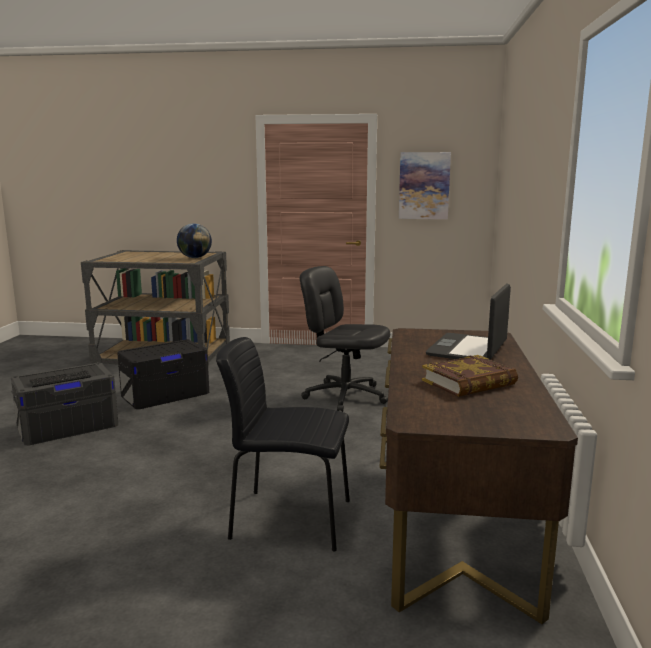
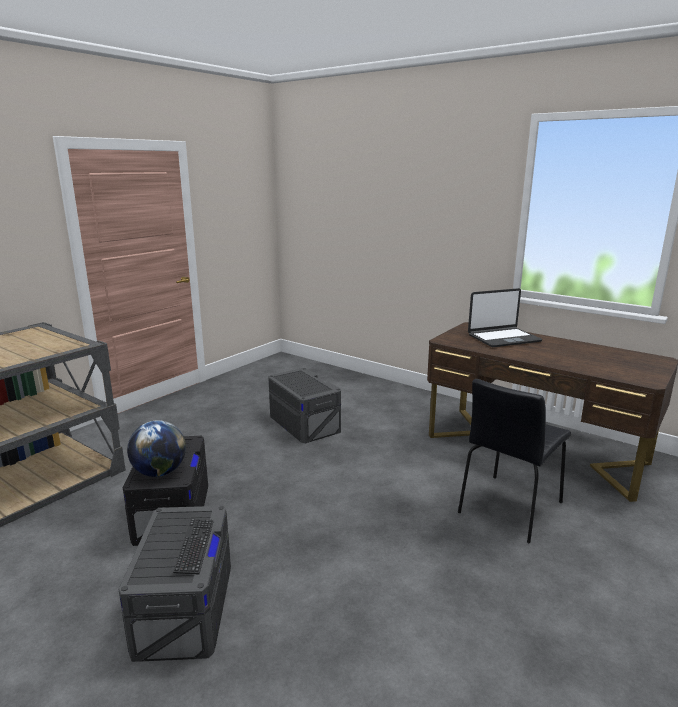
camera: 60 degrees left, 5 degrees up
globe [177,223,212,258] -> globe moved to [127,420,186,477]
black office chair [299,266,390,412] -> grey storage box [268,368,341,443]
picture [399,152,451,219] -> none
book [422,355,518,397] -> none
laptop [426,283,511,360] -> laptop turned 75 degrees counterclockwise [468,288,543,347]

